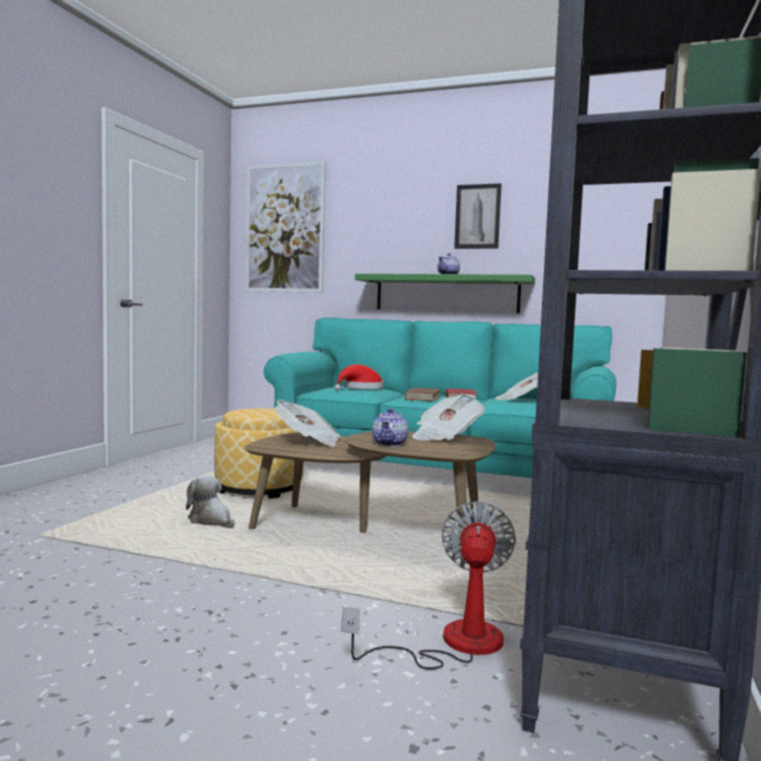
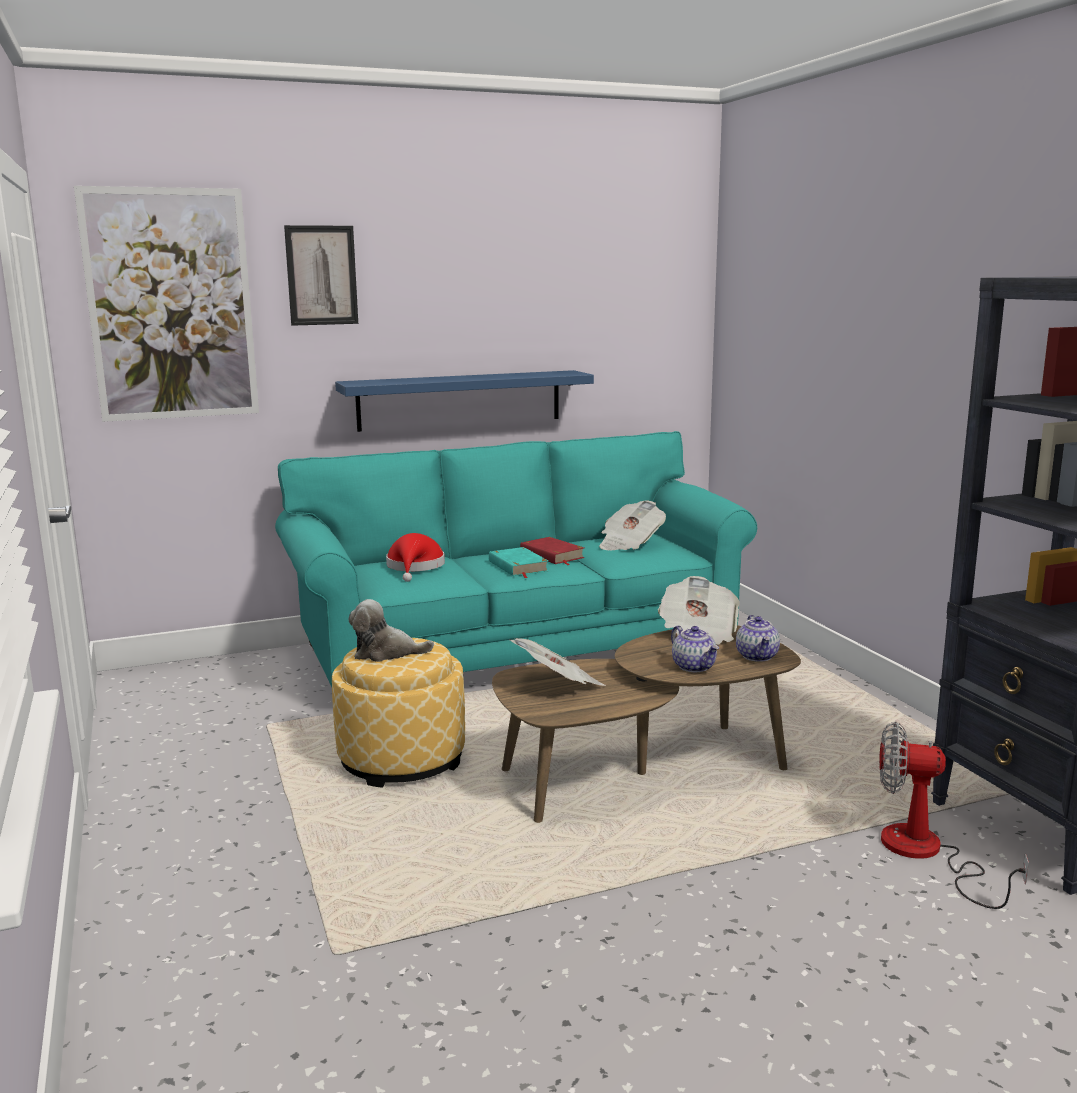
camera: 40 degrees left, 10 degrees up
plush toy [186,475,235,528] -> plush toy moved to [349,599,434,662]
fan [342,501,516,670] -> fan turned 45 degrees counterclockwise [879,722,1029,909]
green shelf [355,274,535,313] -> blue shelf [335,370,594,432]
brown book [405,388,441,402] -> turquoise book [489,547,548,578]
teapot [438,253,460,274] -> teapot moved to [736,615,780,662]
picture [454,183,501,249] -> picture moved to [284,225,358,326]

